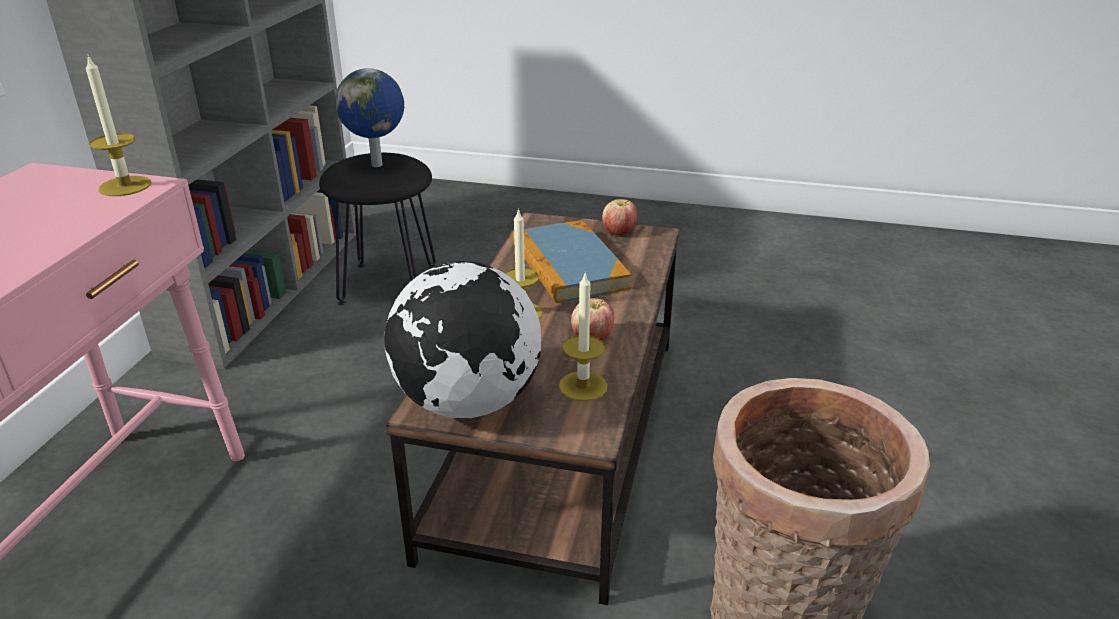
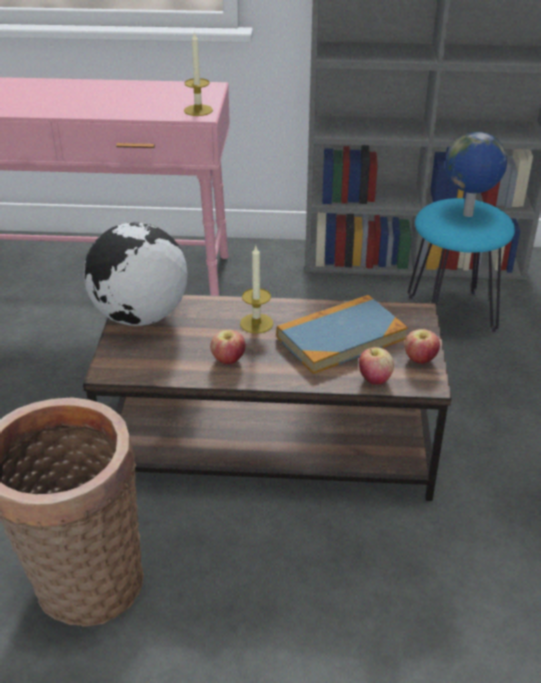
camera: 80 degrees right, 5 degrees up
black stool [319,153,436,305] -> turquoise stool [407,198,515,333]
candle [559,271,607,401] -> none
none -> apple [359,347,394,385]

